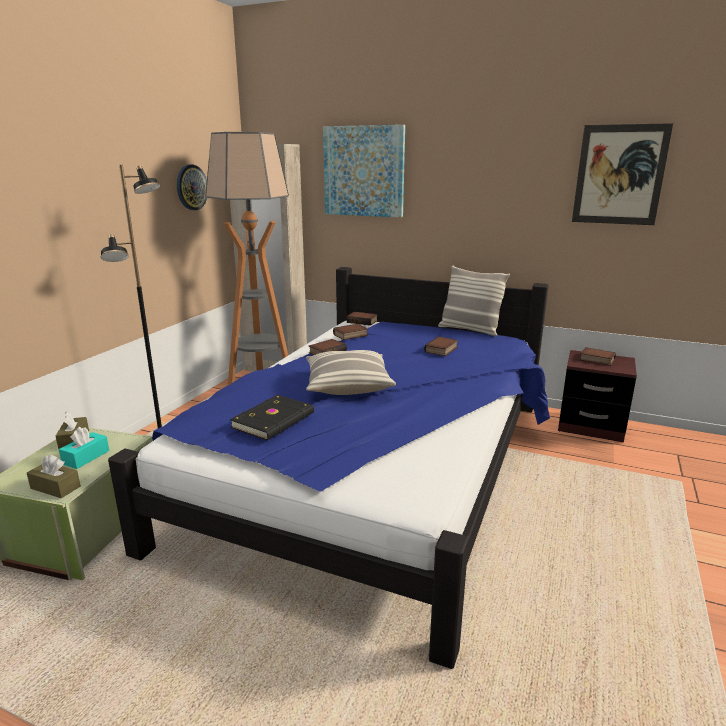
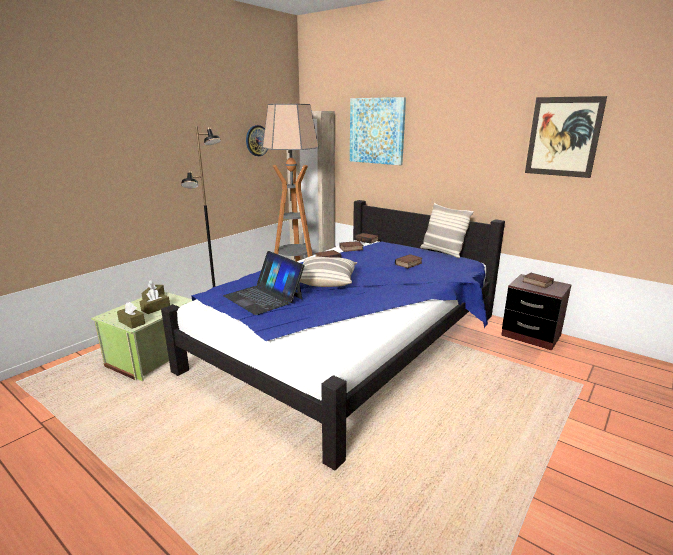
camera: 15 degrees right, 0 degrees up
turquoise tissue box [59,427,109,469] -> brown tissue box [140,289,170,314]
black book [230,395,314,440] -> laptop [223,251,304,315]

